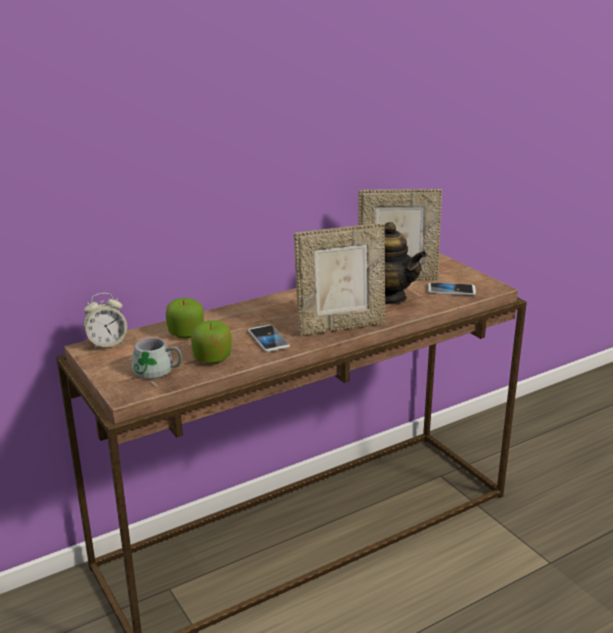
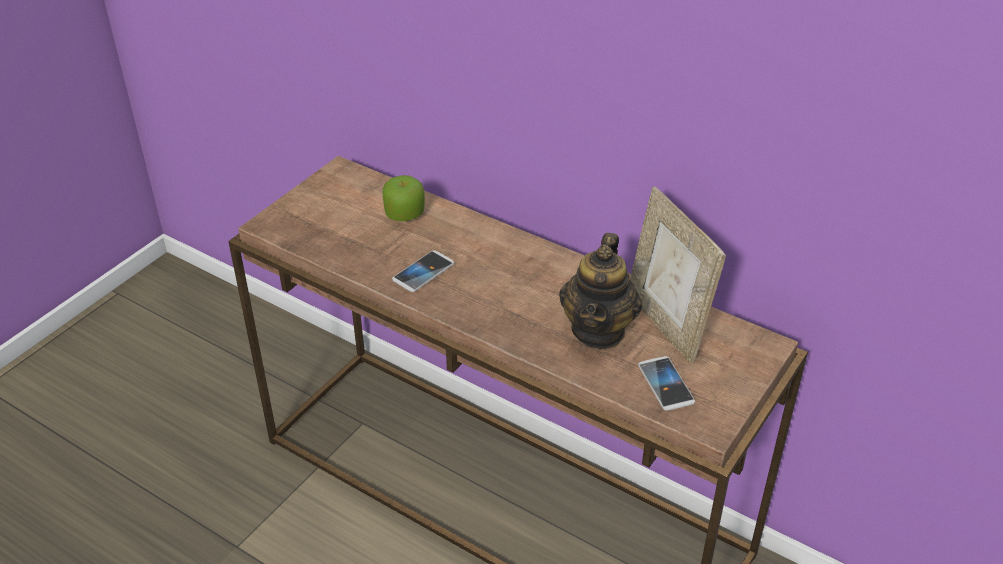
camera: 65 degrees right, 15 degrees up
alarm clock [84,293,127,349] -> none
grey mug [132,338,182,386] -> none
apple [191,320,232,364] -> none
picture frame [294,223,385,336] -> none

